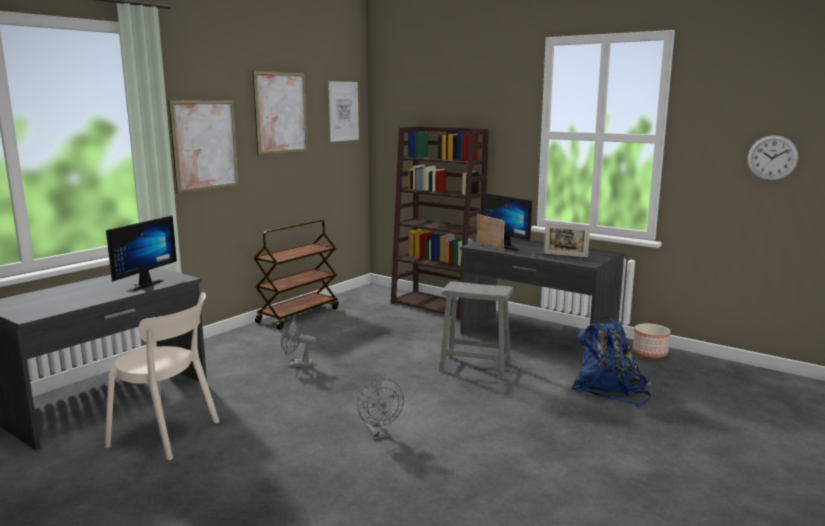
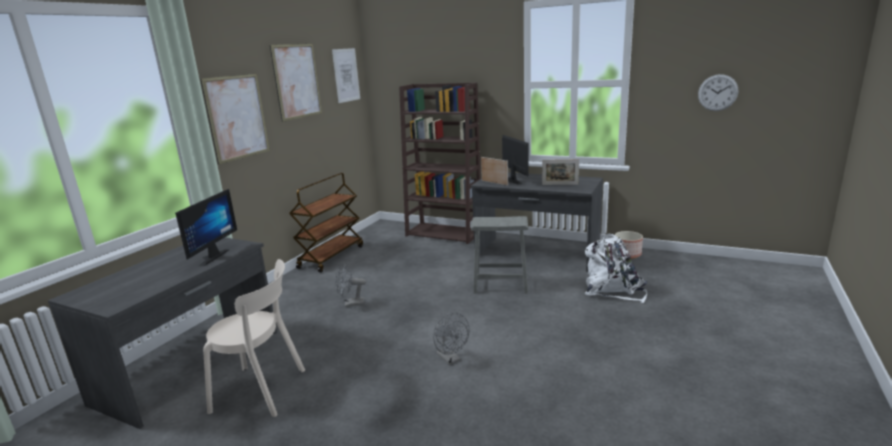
camera: 10 degrees left, 5 degrees up
monitor [482,192,532,251] -> monitor turned 150 degrees counterclockwise [502,135,529,185]
blue backpack [571,317,652,407] -> white backpack [585,234,647,303]

